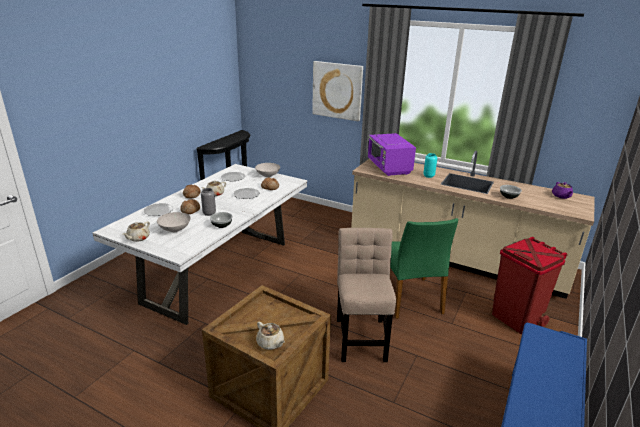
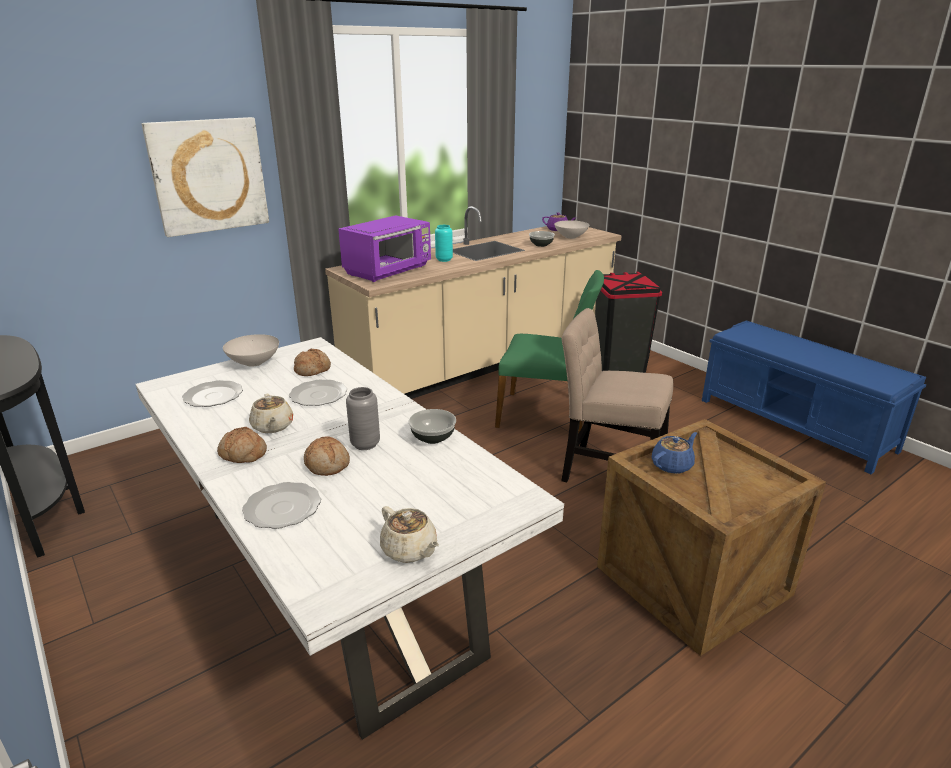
camera: 65 degrees left, 0 degrees up
white bowl [157,212,191,232] -> white bowl moved to [554,220,589,239]
beige teapot [256,322,285,350] -> none
purple microwave [368,133,416,176] -> purple microwave turned 60 degrees counterclockwise [338,215,431,282]
red trash can [492,237,567,334] -> black trash can [595,272,662,373]
none -> blue teapot [652,432,697,474]

